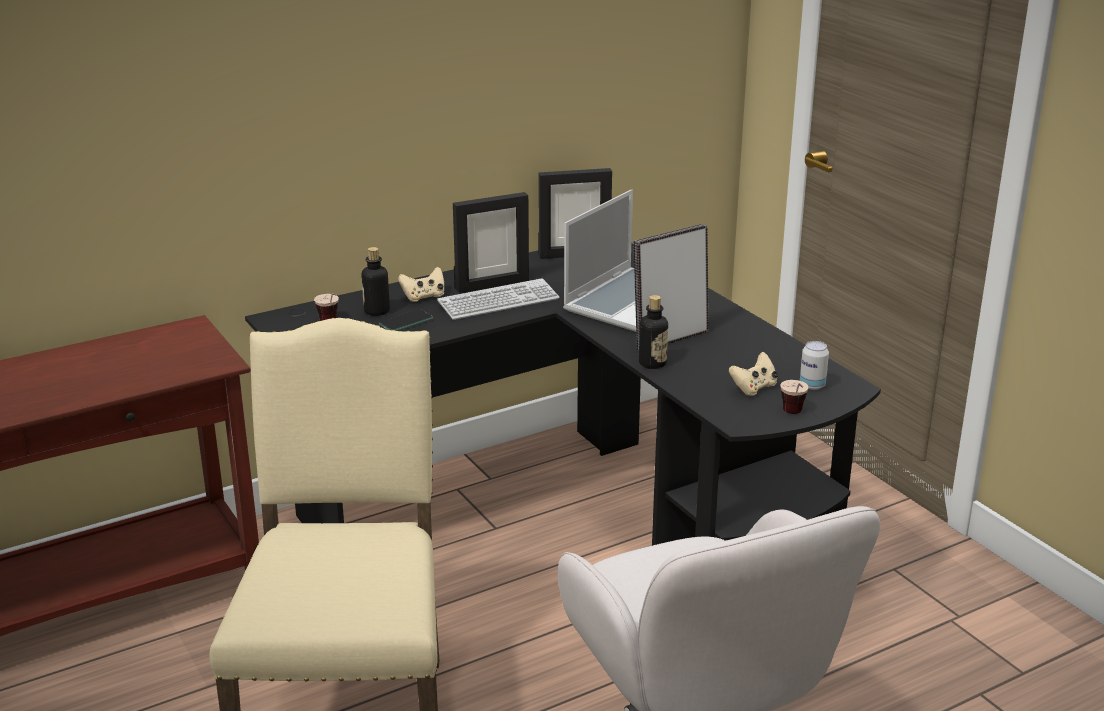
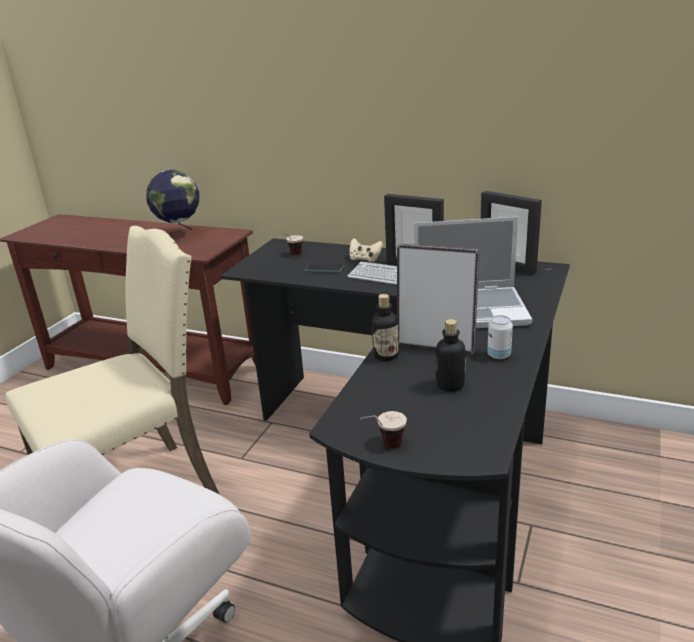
camera: 55 degrees right, 0 degrees up
bottle [362,247,390,316] -> bottle moved to [436,319,466,392]
beige game controller [729,352,778,396] -> none
can [800,341,829,390] -> can moved to [487,315,513,359]
none -> globe [146,170,199,242]

